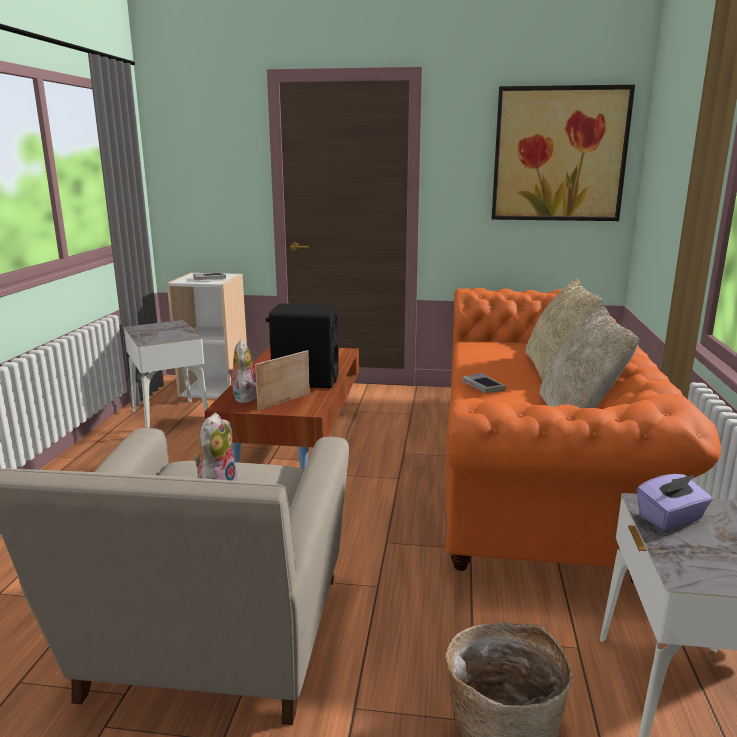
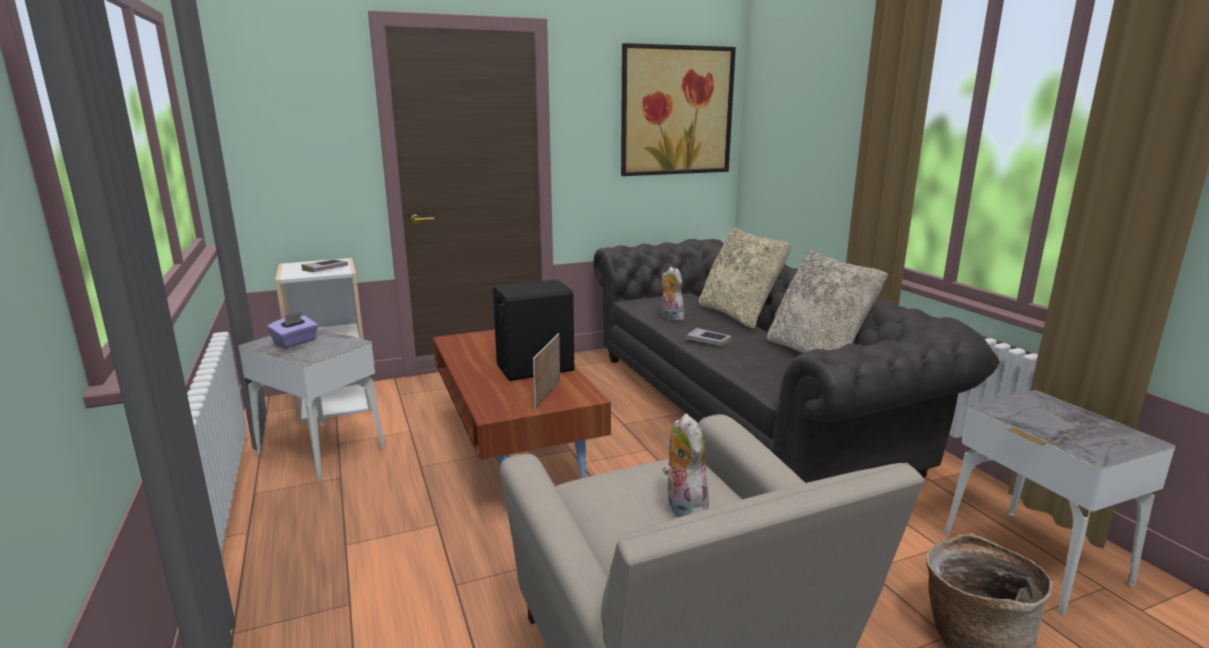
camera: 30 degrees left, 0 degrees up
plush toy [228,339,257,403] -> plush toy moved to [661,267,684,321]
orange sofa [446,288,721,584] -> grey sofa [593,239,1000,483]
purple tissue box [637,474,713,530] -> purple tissue box moved to [267,312,318,348]

